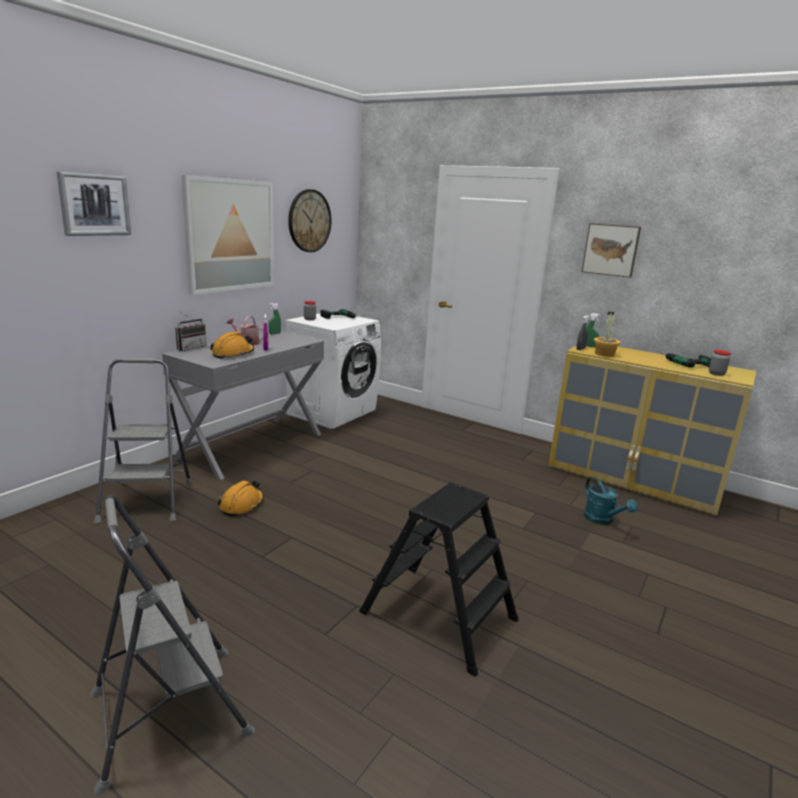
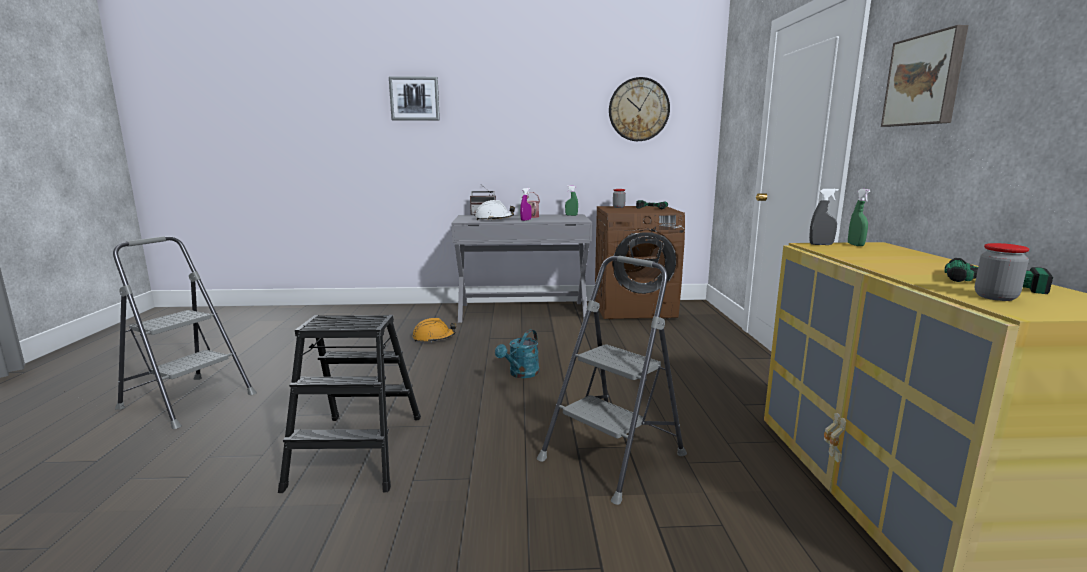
camera: 55 degrees right, 5 degrees down
grey step ladder [94,358,192,523] -> grey step ladder moved to [537,256,687,505]
picture [181,175,274,295] -> none
orange hard hat [210,332,254,359] -> white hard hat [475,200,515,220]
white washing machine [285,311,381,429] -> brown washing machine [595,206,685,319]
turquoise watering can [584,476,637,525] -> turquoise watering can moved to [495,329,539,378]
potted plant [593,312,621,357] -> none

